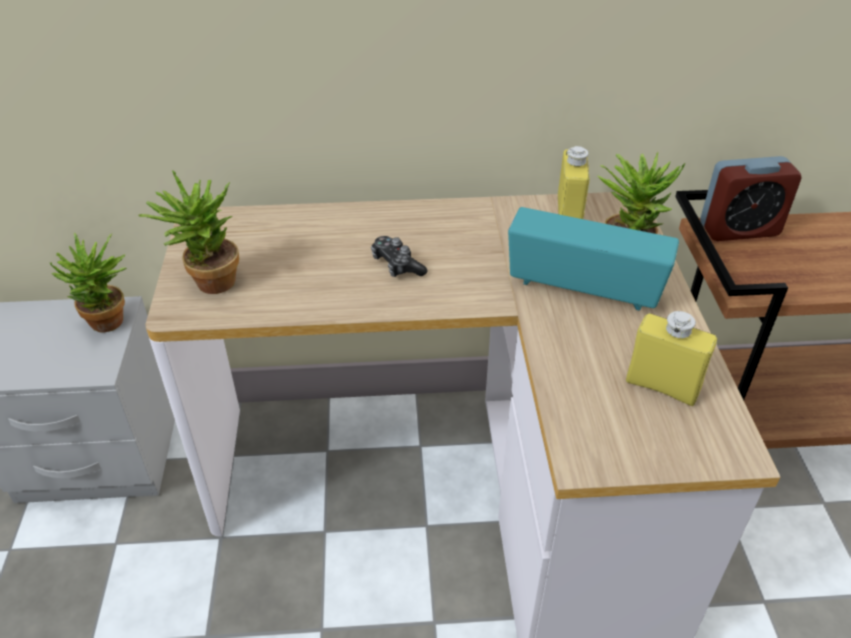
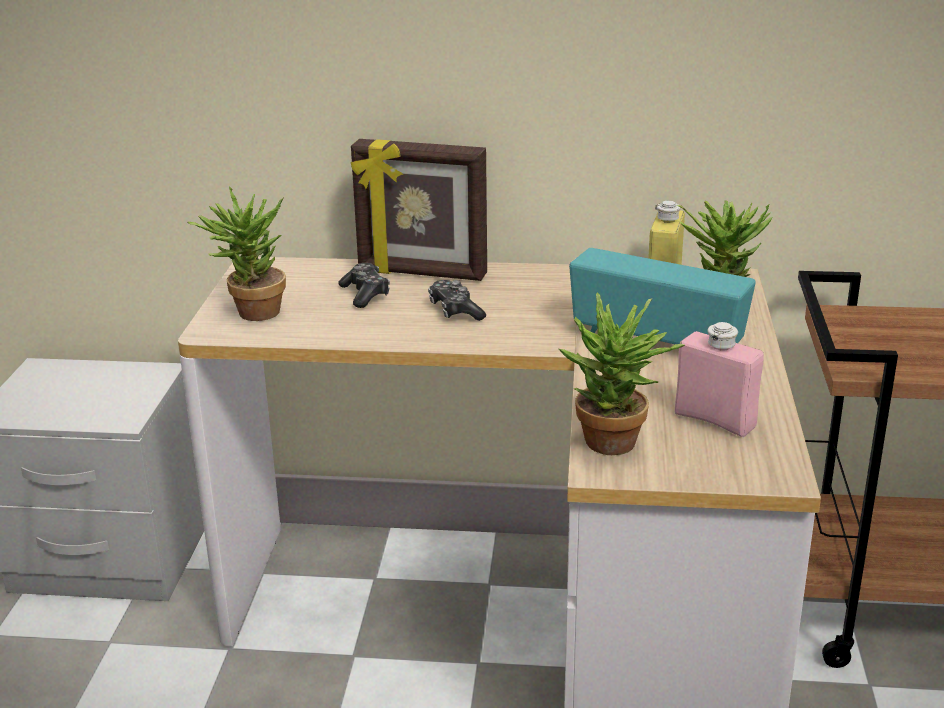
camera: 10 degrees right, 15 degrees down
potted plant [50,233,127,333] -> potted plant moved to [559,292,685,455]
yellow bottle [626,311,717,406] -> pink bottle [675,322,764,437]
alarm clock [700,156,802,241] -> none
none -> game controller [338,263,390,308]
none -> picture frame [351,139,487,281]

